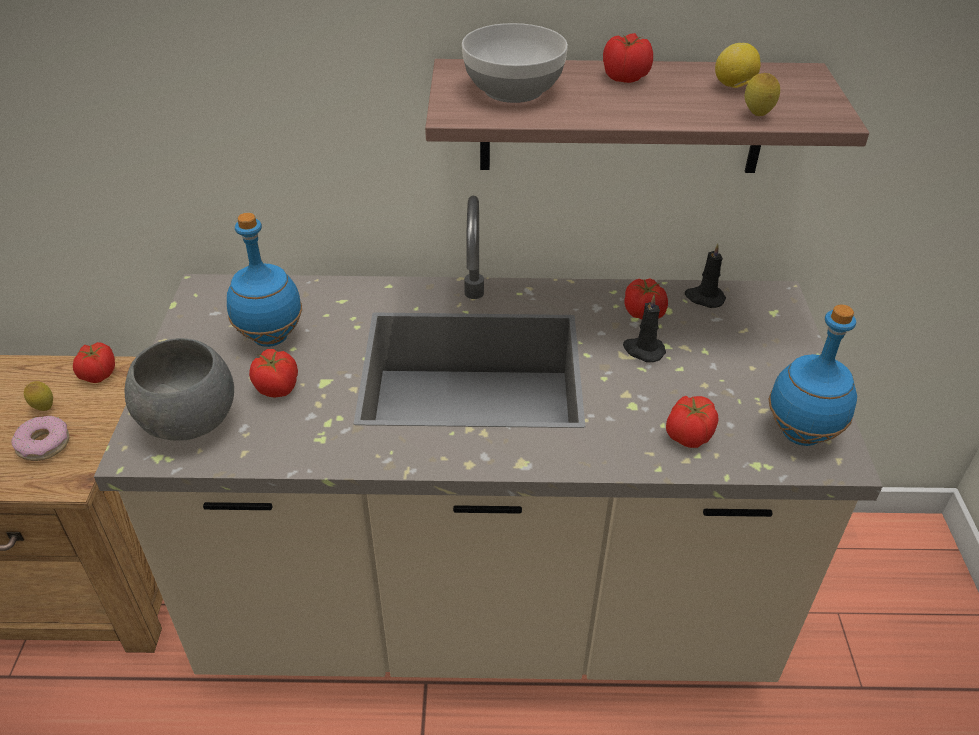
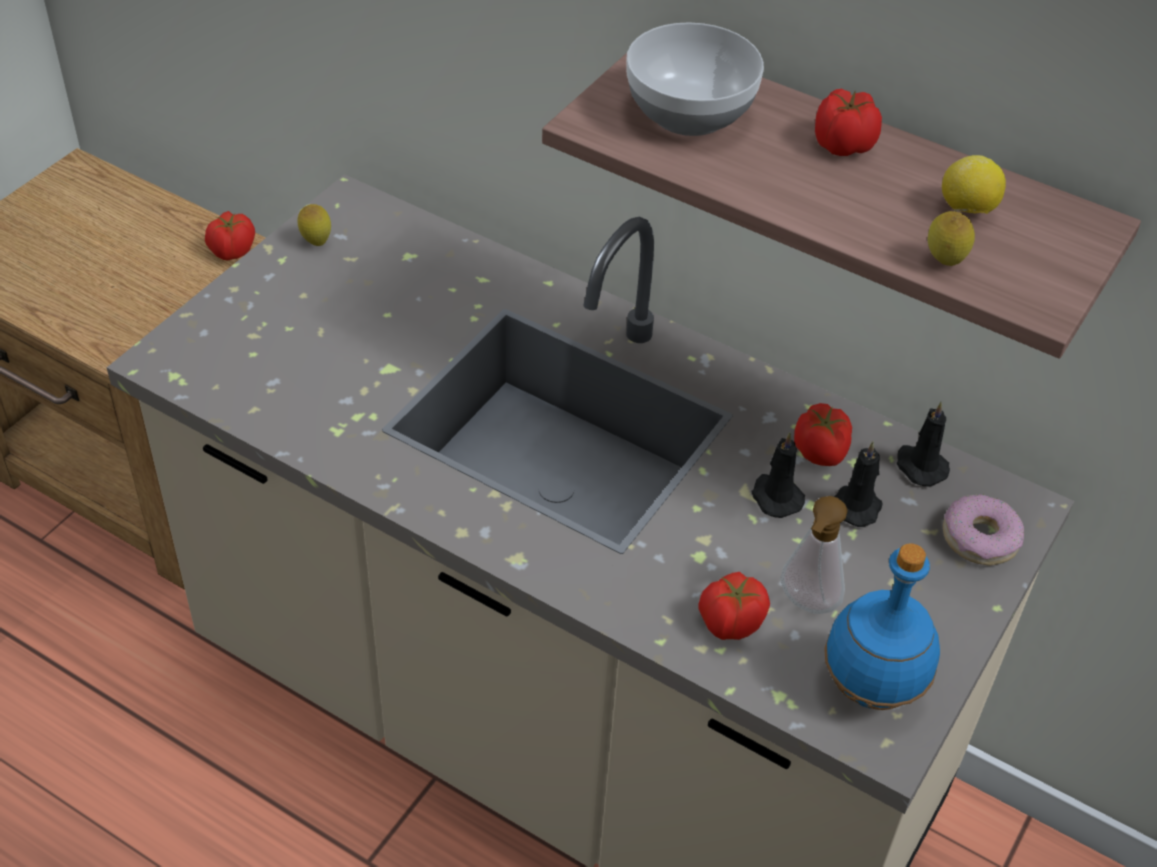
camera: 30 degrees right, 5 degrees up
donut [11,416,70,461] -> donut moved to [943,494,1024,566]
lemon [24,381,53,411] -> lemon moved to [297,204,331,246]
grey bowl [124,338,234,441] -> none
blue bottle [227,213,302,347] -> none
tomato [249,349,298,398] -> none
none -> soap dispenser [780,496,848,614]
none -> black candle [834,441,883,527]

